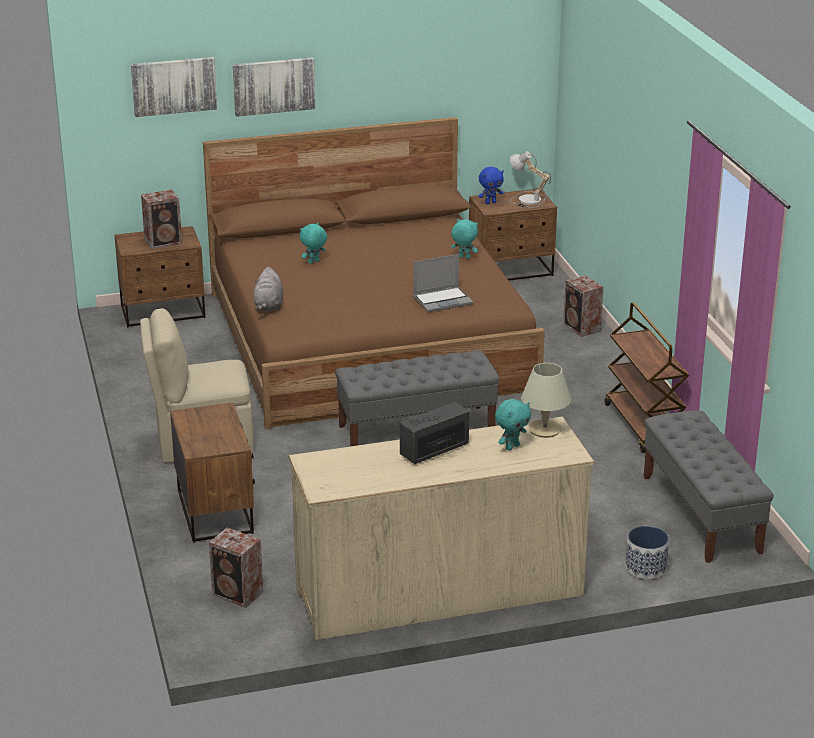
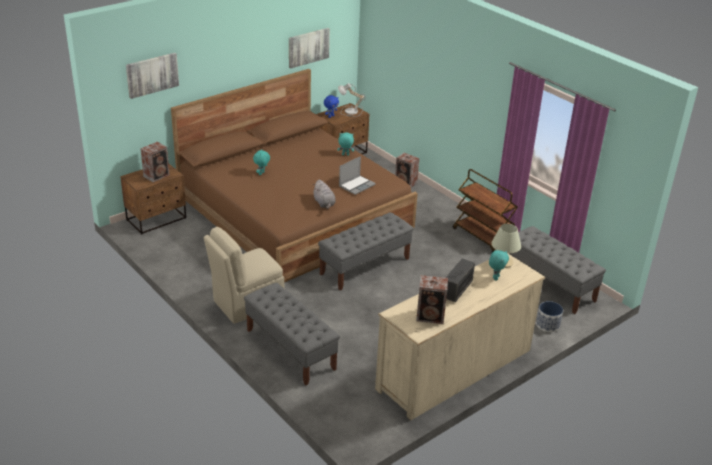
camera: 25 degrees left, 5 degrees up
brown nightstand [170,403,255,543] -> grey bench [244,283,340,385]
speaker [209,528,263,608] -> speaker moved to [416,275,448,324]
picture [233,57,316,117] -> picture moved to [289,28,330,69]
grey plush toy [254,267,283,311] -> grey plush toy moved to [313,180,336,209]

